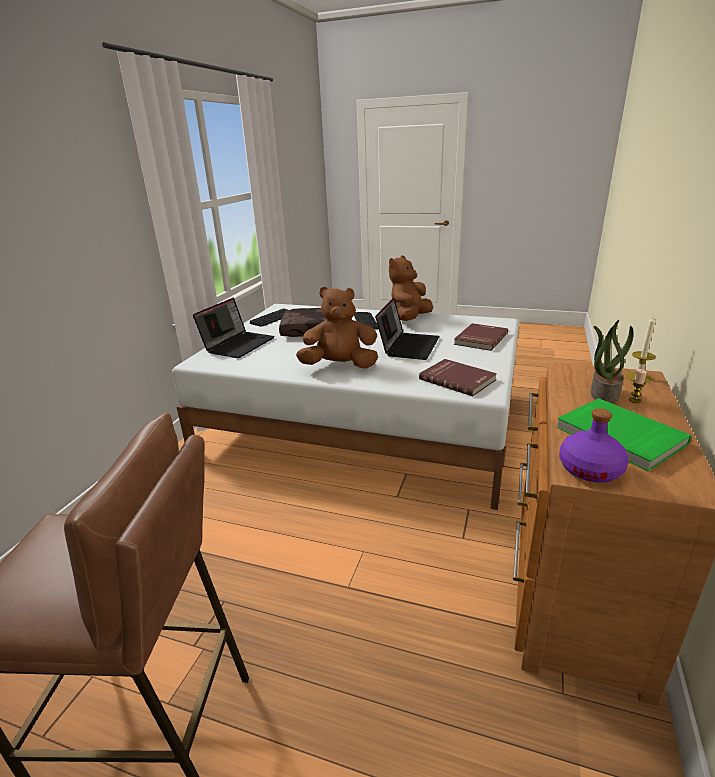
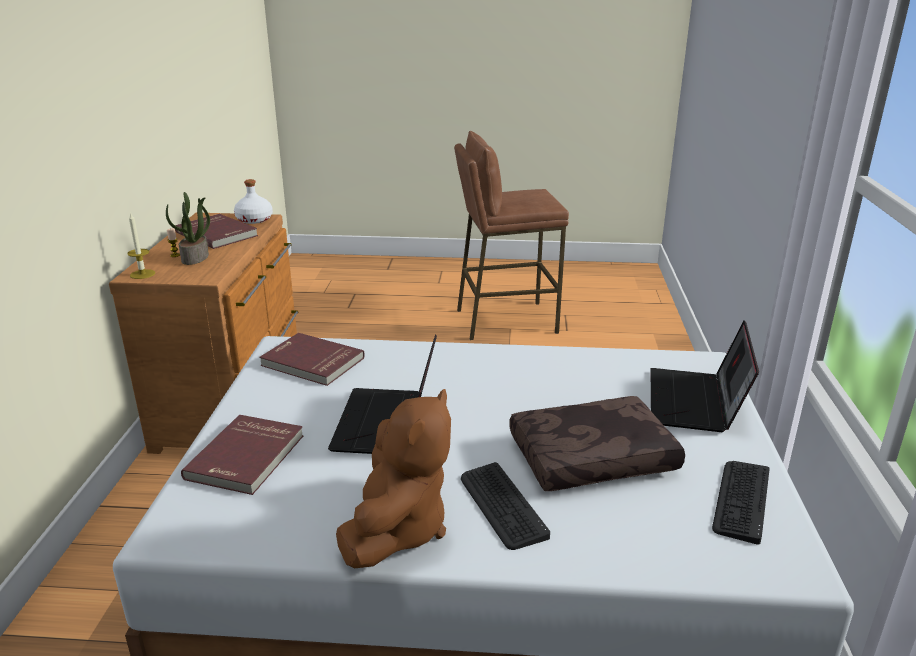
camera: 165 degrees right, 0 degrees up
brown plush toy [296,287,378,368] -> none
green book [556,398,692,471] -> red book [175,214,258,249]
purple bottle [559,408,629,483] -> white bottle [234,179,273,224]

